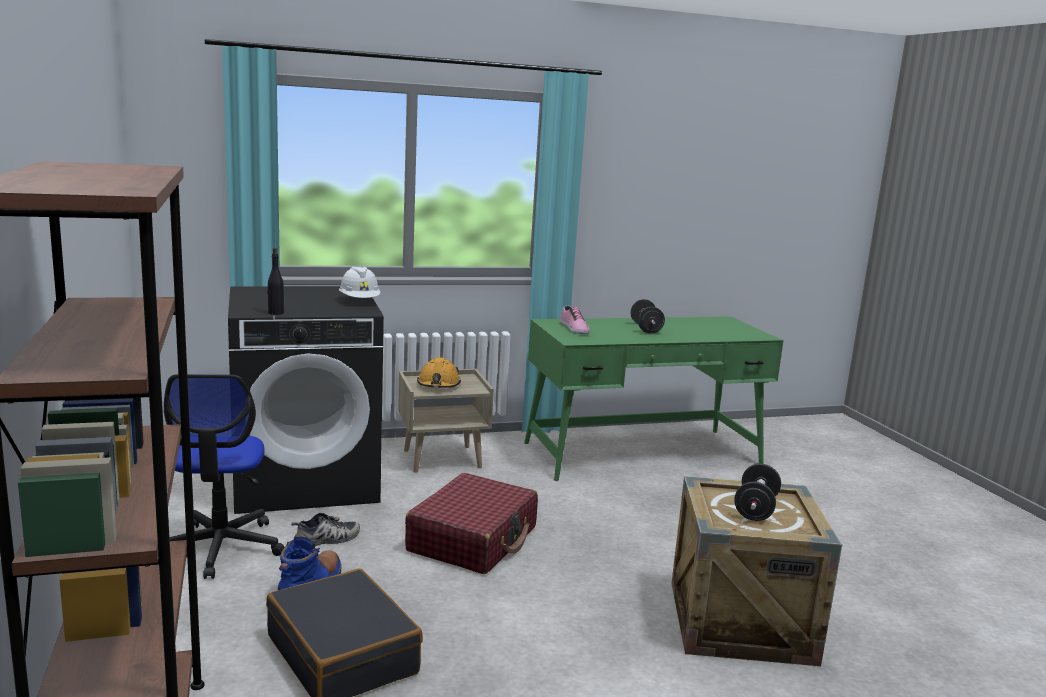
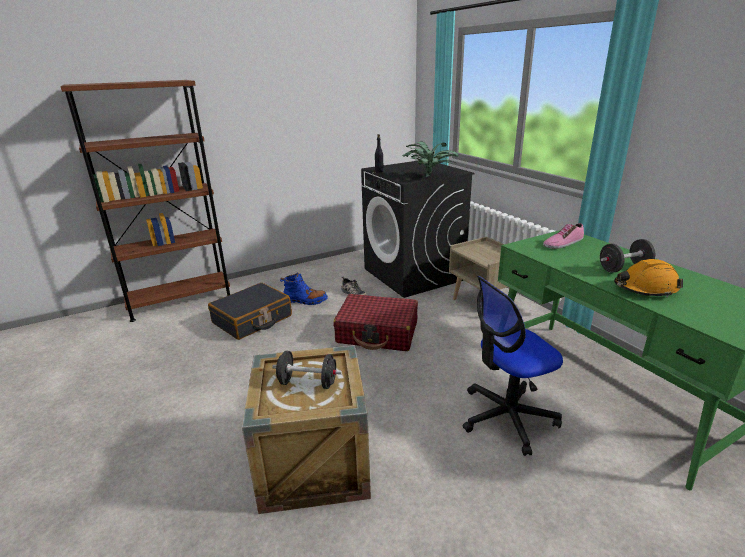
camera: 80 degrees right, 10 degrees up
office chair [164,374,285,579] -> office chair moved to [463,276,563,456]
white hard hat [339,267,380,298] -> potted plant [402,141,459,177]
orange hard hat [417,357,461,388] -> orange hard hat moved to [614,259,683,298]

